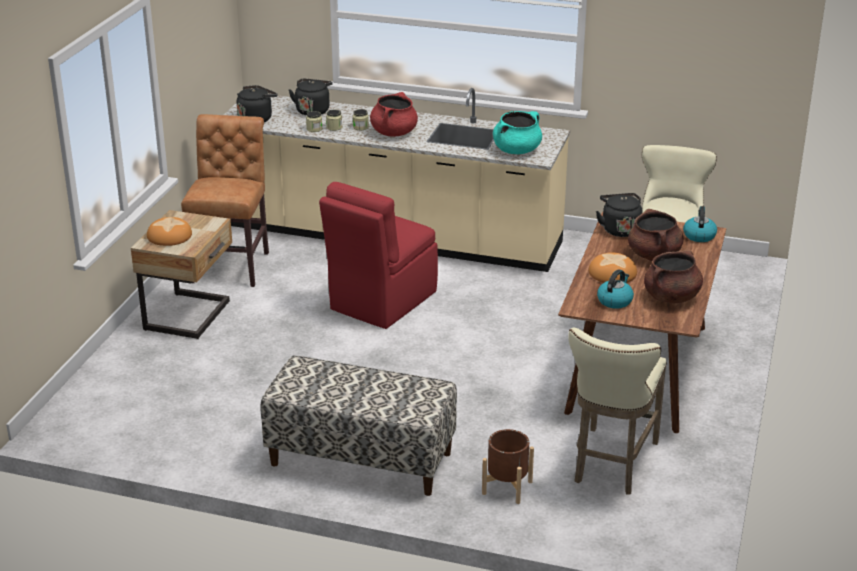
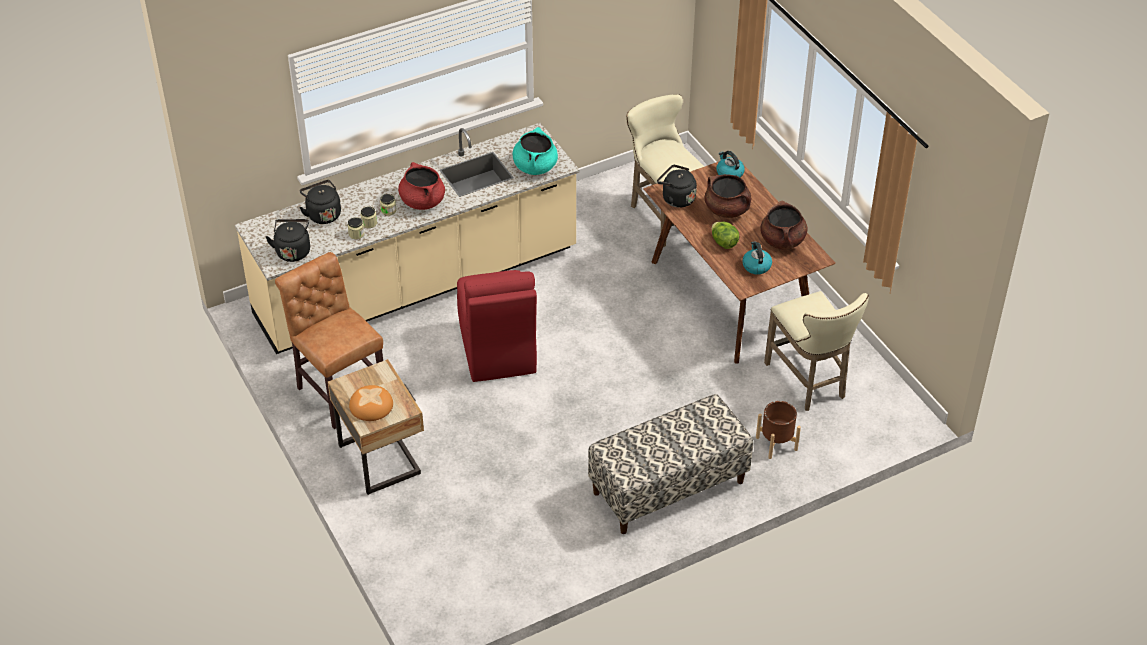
camera: 45 degrees left, 15 degrees up
bread [588,252,637,283] -> lettuce [712,221,739,249]

